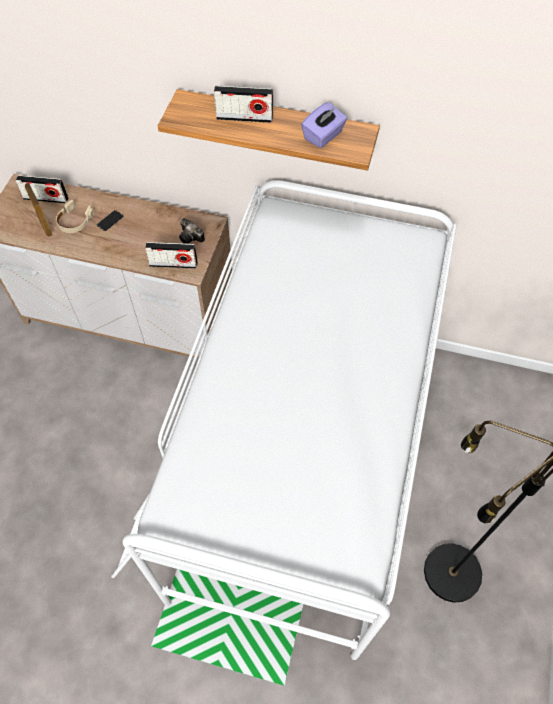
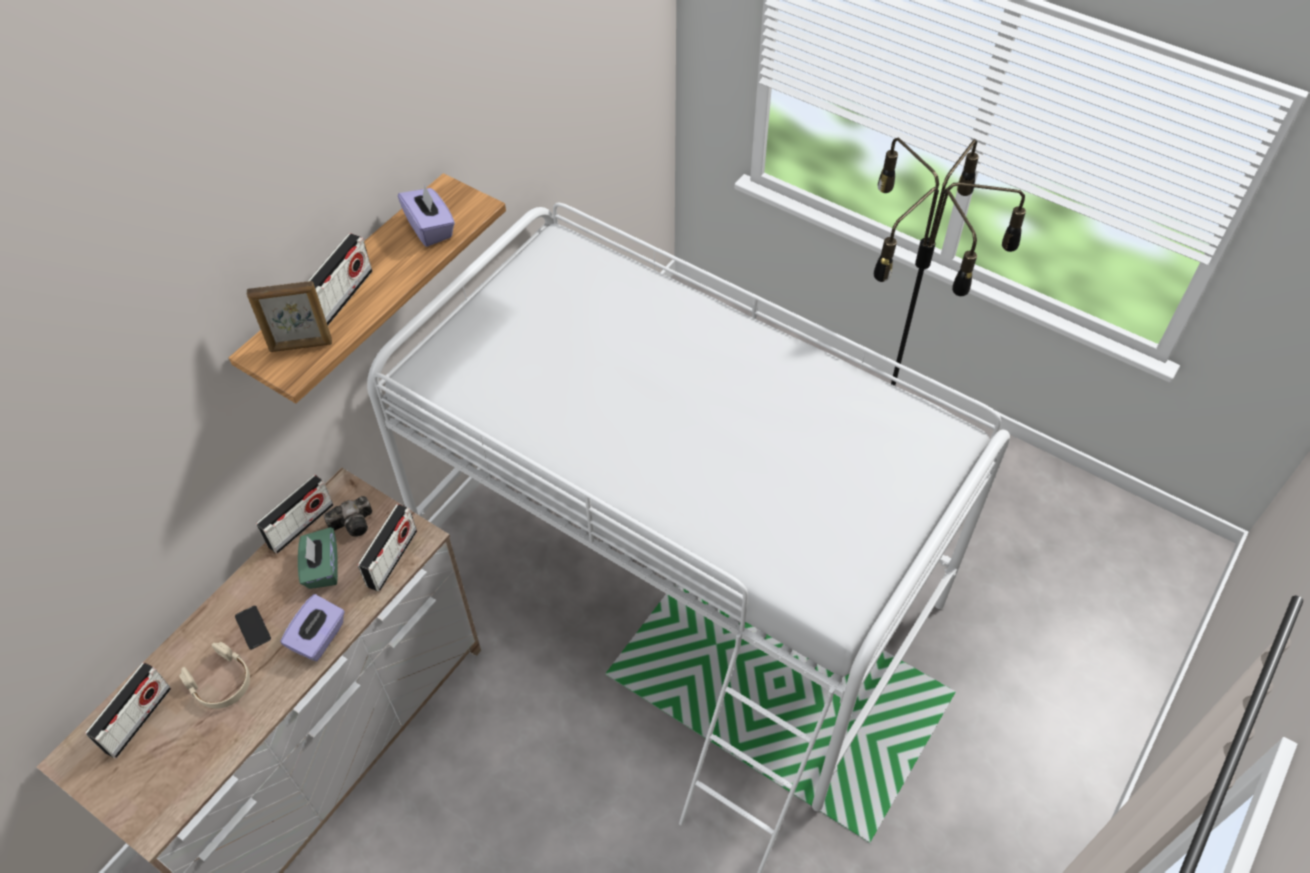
camera: 70 degrees left, 5 degrees down
picture frame [25,183,52,237] -> picture frame moved to [247,281,332,352]
none -> radio [256,475,334,554]
none -> purple tissue box [281,594,345,661]
none -> green tissue box [298,527,338,589]

